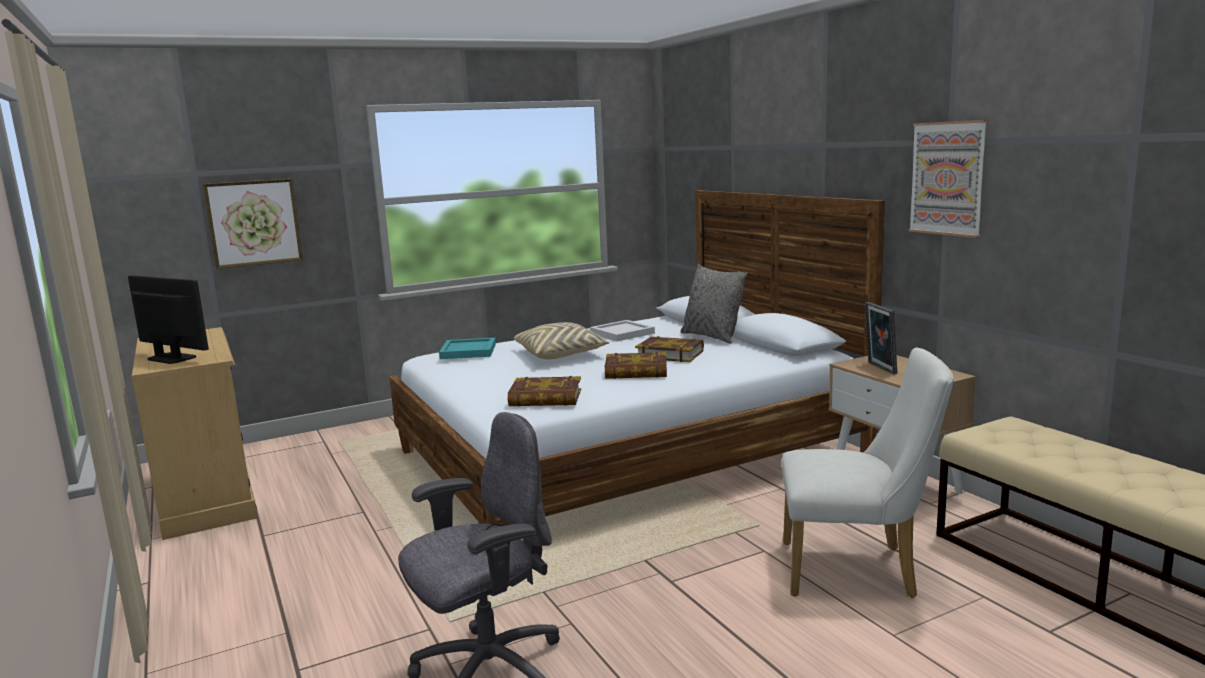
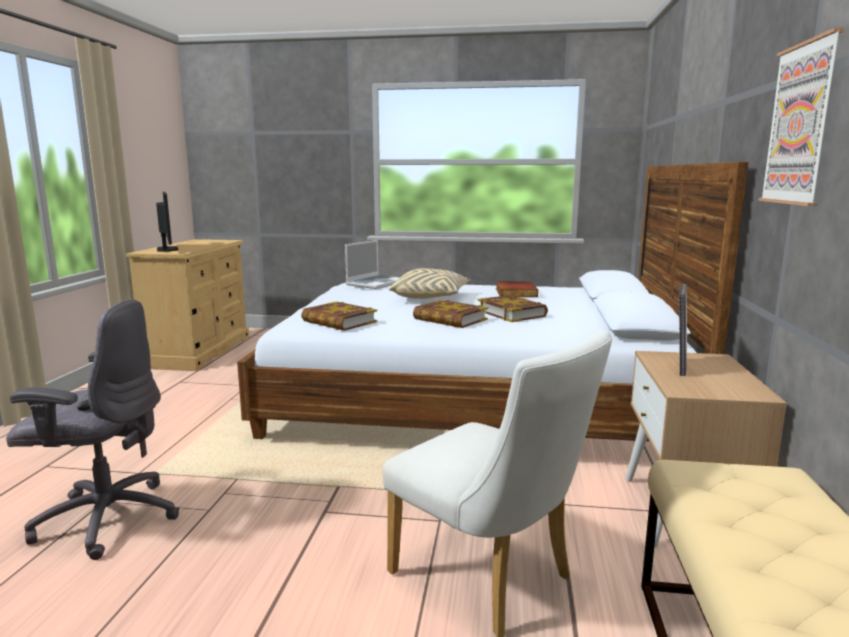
camera: 35 degrees right, 0 degrees up
picture [203,179,303,269] -> none
turquoise tray [439,338,496,359] -> laptop [345,240,400,289]
white tray [590,320,655,341] -> book [496,281,538,297]
grey pillow [681,264,748,344] -> none

